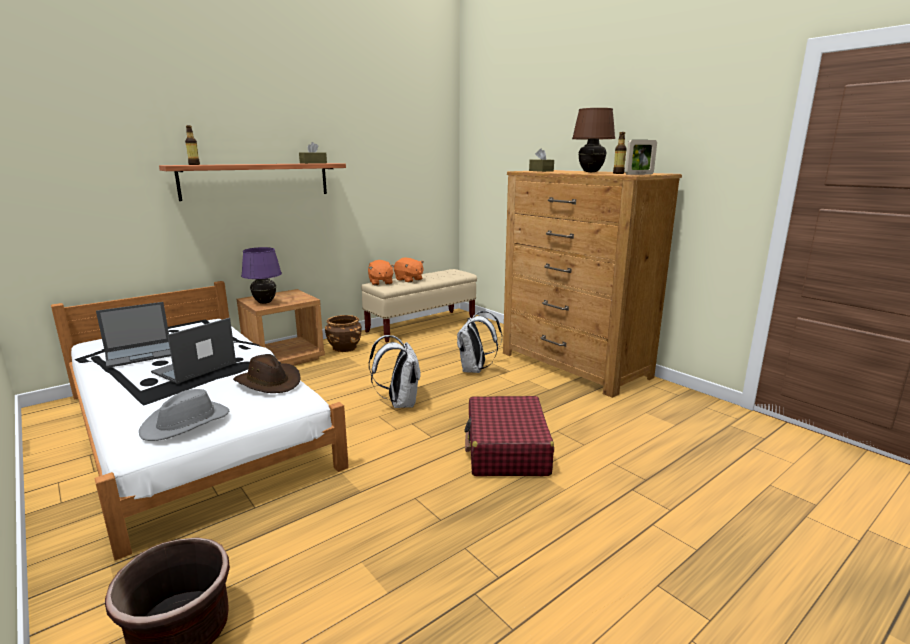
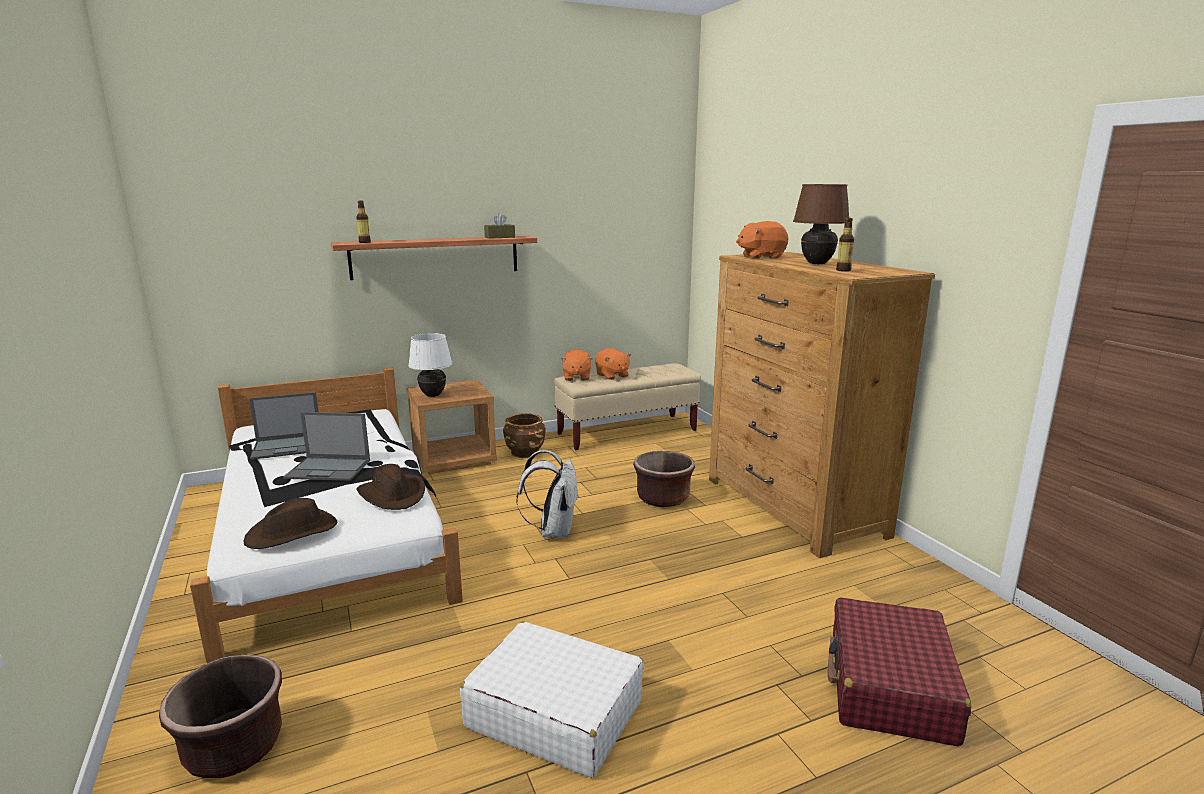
camera: 15 degrees right, 0 degrees up
grey hat [139,389,229,441] -> brown hat [244,498,337,549]
laptop [151,318,236,384] -> laptop turned 135 degrees counterclockwise [283,412,370,481]
purple table lamp [241,247,282,304] -> white table lamp [408,333,453,397]
white backpack [457,311,502,373] -> brown planter [633,451,695,507]
red suitcase [464,396,554,476] -> red suitcase moved to [828,597,971,747]
brown tissue box [529,148,554,172] -> orange plush toy [736,221,788,259]
picture frame [625,140,657,175] -> none
none -> white suitcase [460,622,644,778]

